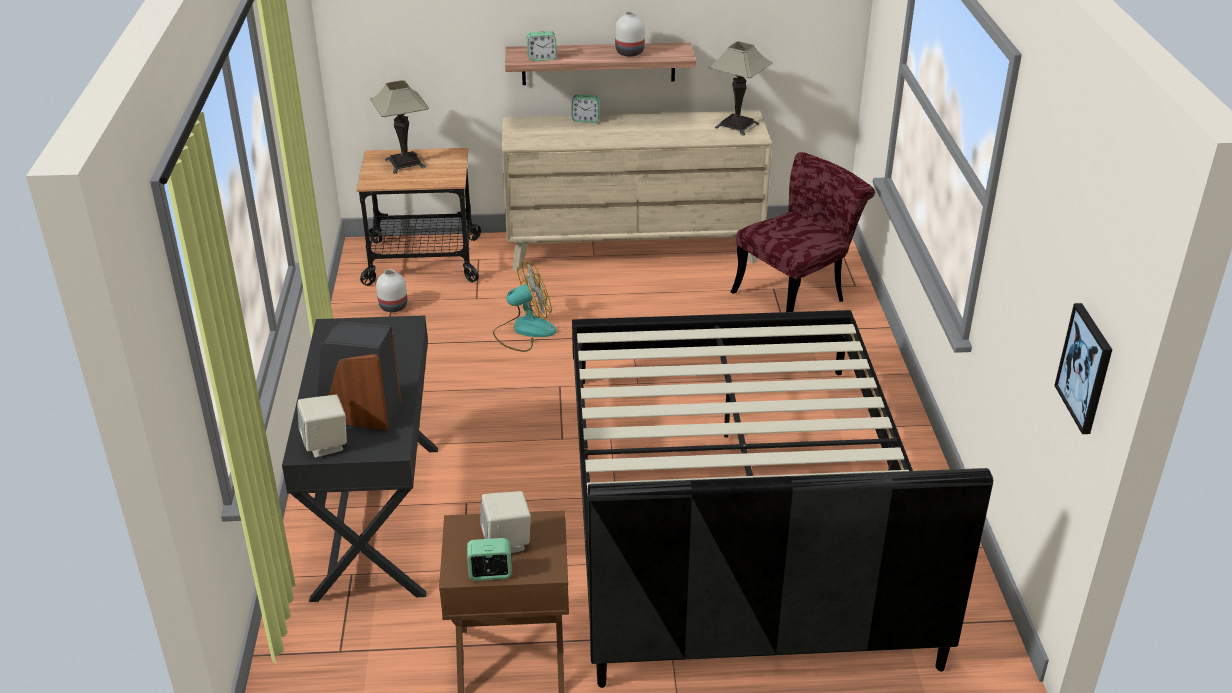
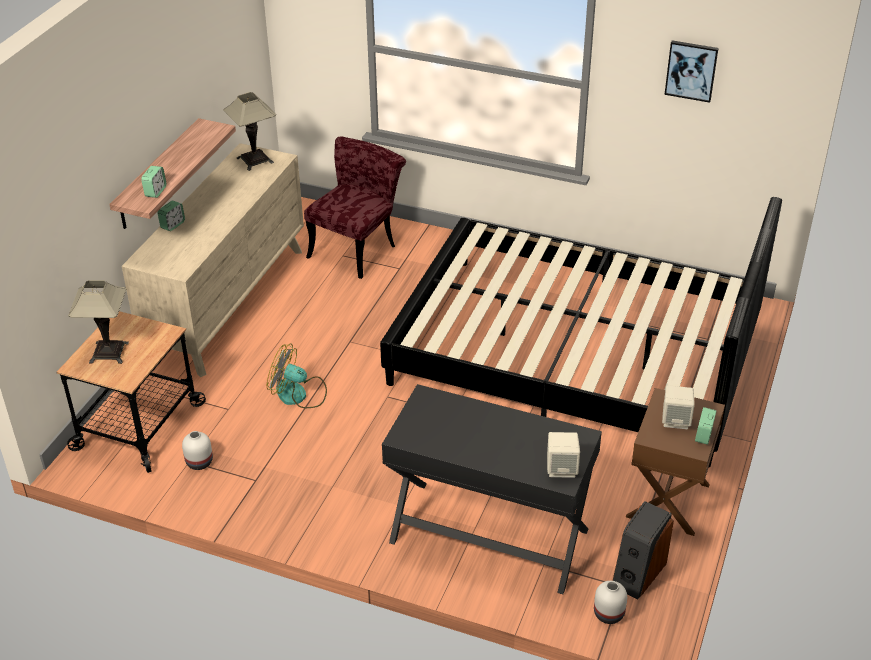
camera: 65 degrees left, 5 degrees up
speaker [318,322,402,431] -> speaker moved to [613,501,674,600]
fan [493,262,557,352] -> fan turned 75 degrees counterclockwise [267,344,327,408]
white vase [615,11,645,57] -> white vase moved to [594,581,627,624]
red chair [731,152,875,312] -> red chair turned 45 degrees clockwise [304,136,406,279]
picture [1054,303,1112,434] -> picture moved to [664,40,718,103]

